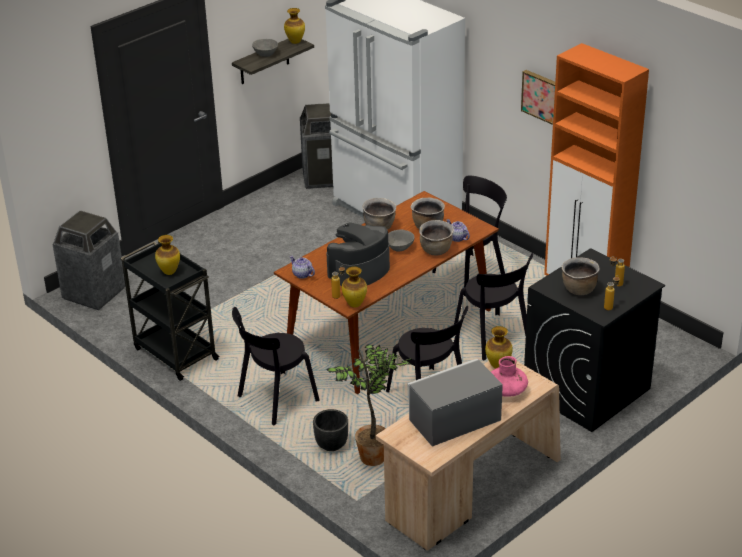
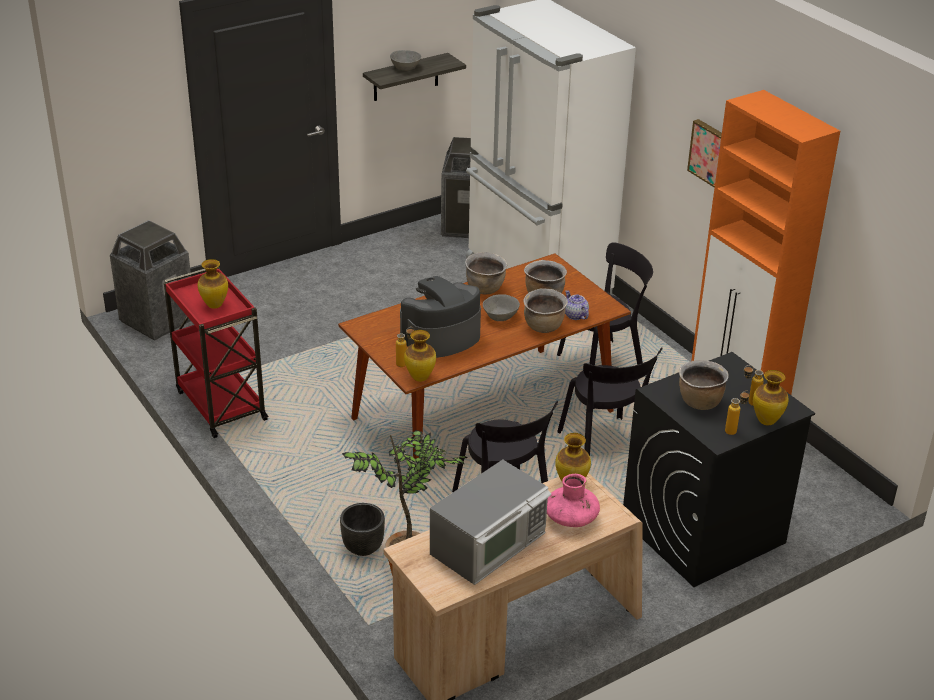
camera: 10 degrees right, 0 degrees up
black cart [120,241,220,381] -> red cart [164,267,269,438]
black chair [232,307,319,425] -> none
vase [284,8,305,44] -> vase moved to [753,370,788,425]
teapot [290,256,315,279] -> none
microwave [408,359,503,447] -> microwave turned 150 degrees clockwise [430,459,551,585]

